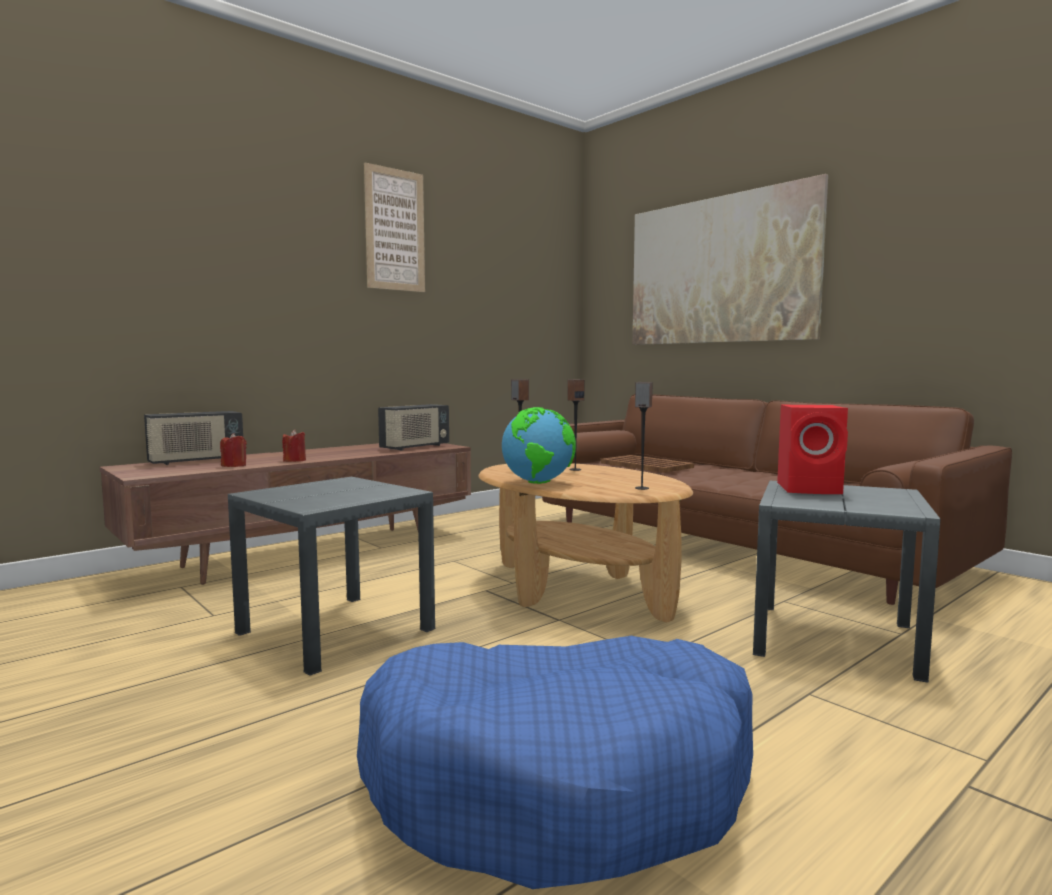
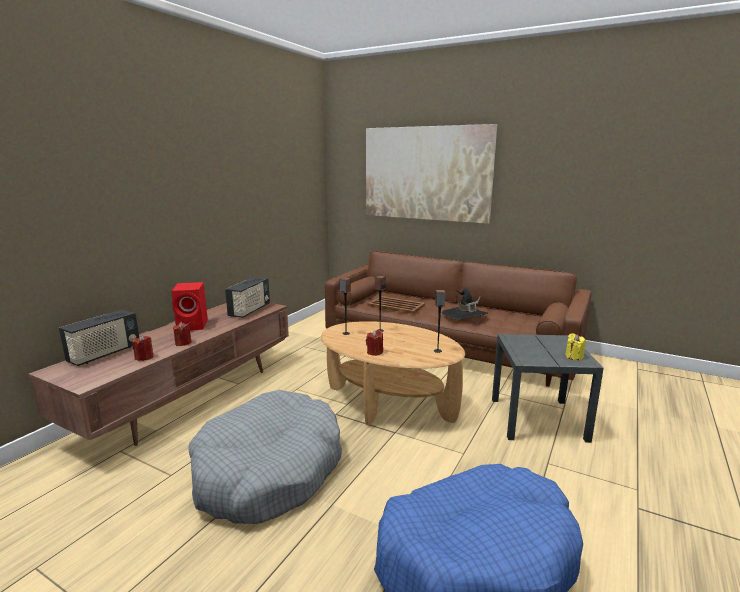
camera: 20 degrees left, 10 degrees up
grey side table [228,477,435,676] -> grey dog bed [188,390,342,524]
picture [364,162,425,292] -> none
globe [502,407,576,484] -> red candle [366,330,383,356]
red speaker [777,405,848,494] -> red speaker moved to [171,282,208,331]
none -> black hat [442,287,488,319]
none -> yellow candle [565,333,586,360]

